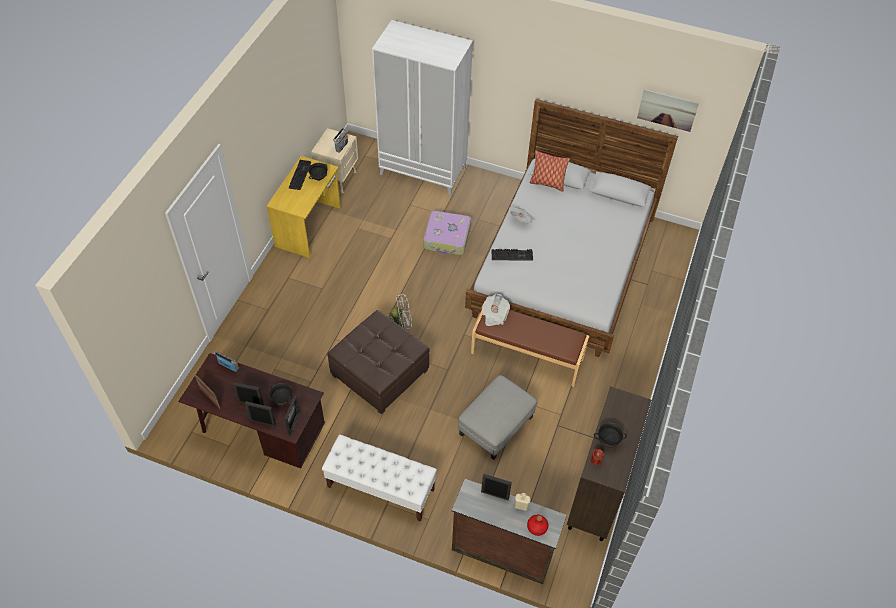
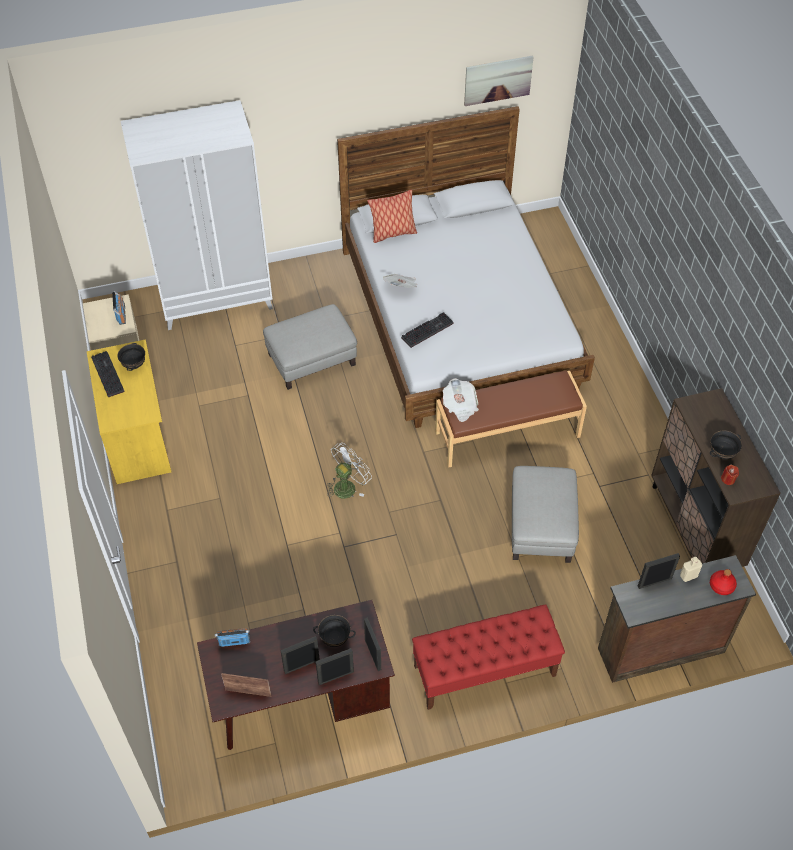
camera: 35 degrees left, 0 degrees up
white bench [322,434,437,522] -> red bench [412,604,565,710]
brown ottoman [327,310,430,415] -> none
suitcase [424,211,471,255] -> grey ottoman [263,304,357,390]

